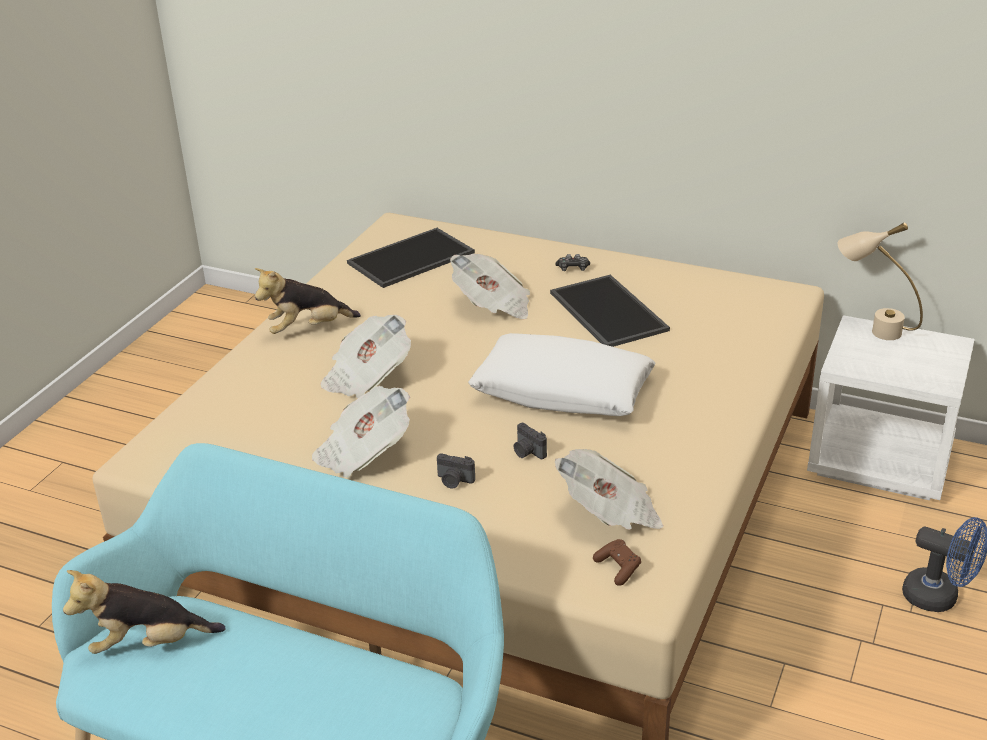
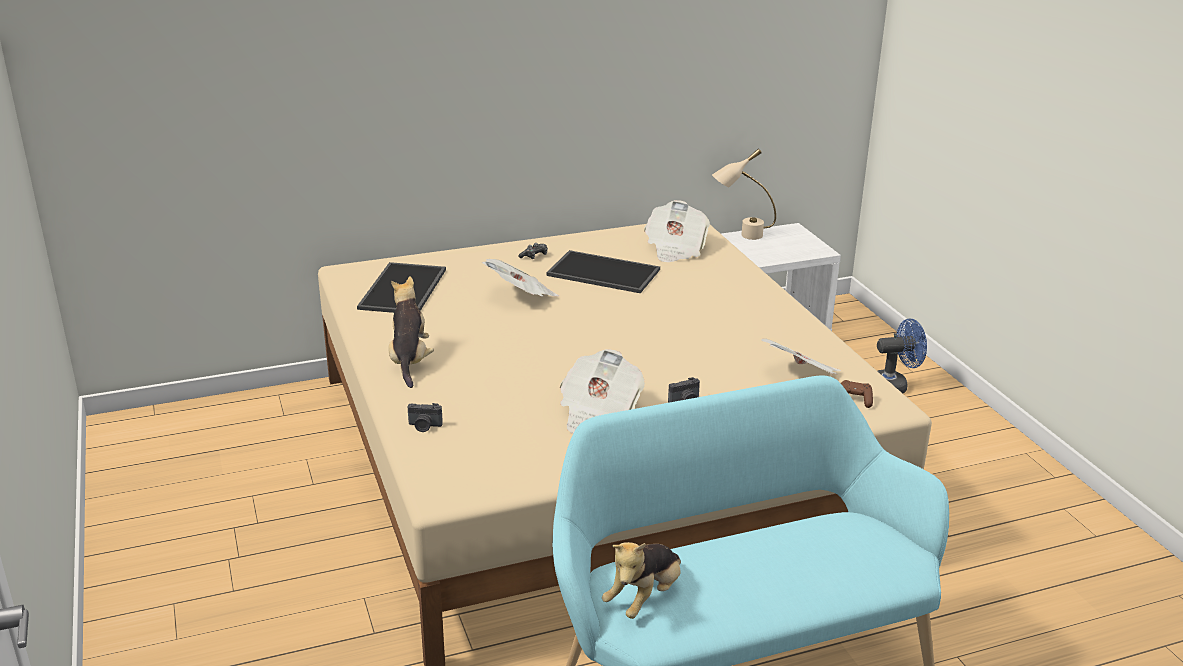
camera: 45 degrees left, 5 degrees down
plush toy [255,268,361,334] -> plush toy turned 150 degrees clockwise [388,276,434,388]
newspaper [320,315,411,398] -> newspaper moved to [644,200,710,262]
white pillow [468,333,655,416] -> none
camera [514,423,547,459] -> camera moved to [408,403,443,432]

